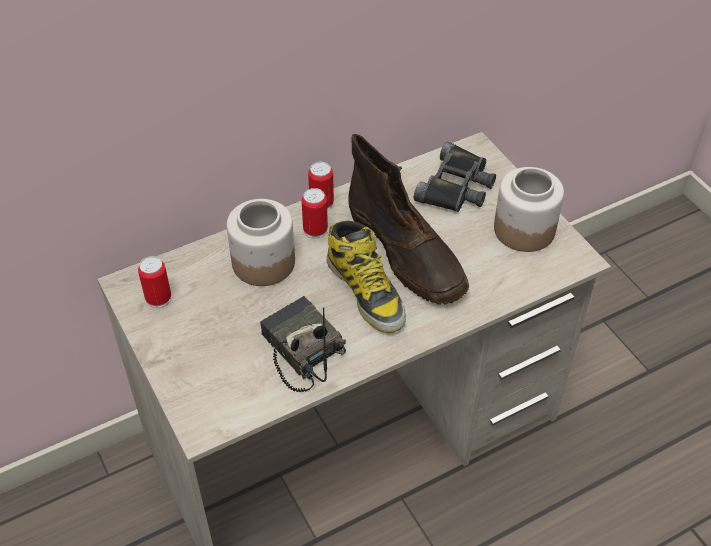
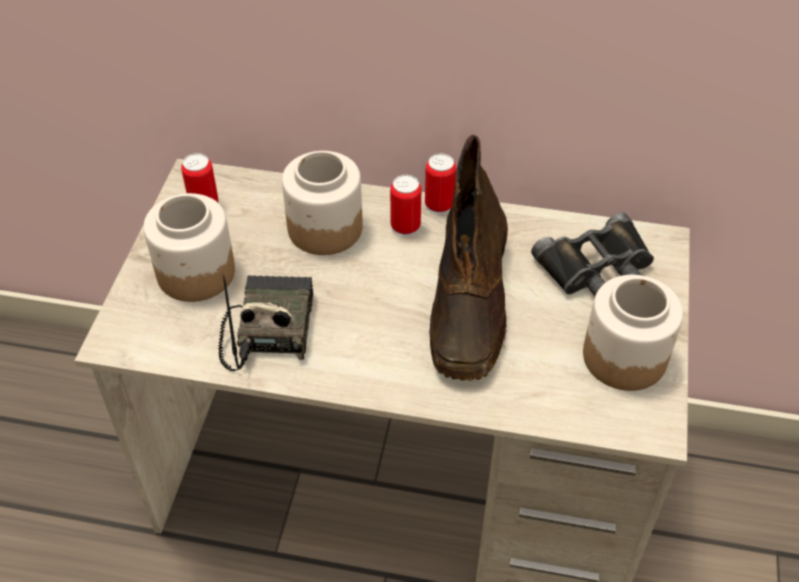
camera: 40 degrees right, 0 degrees up
boot [327,221,406,333] -> none
none -> jar [143,193,235,302]

